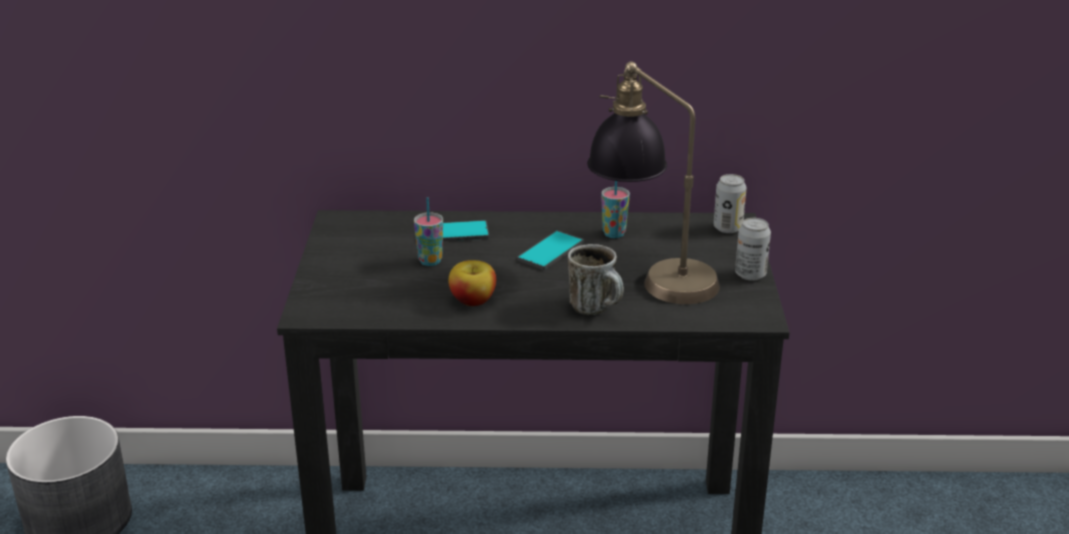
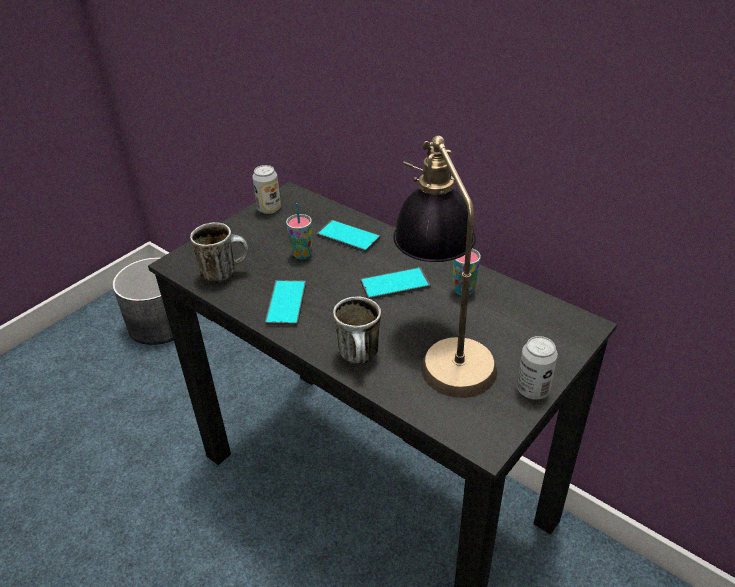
camera: 40 degrees right, 10 degrees up
apple [448,260,496,306] -> phone [265,280,306,326]
can [714,174,747,233] -> can moved to [252,165,281,214]
none -> mug [190,222,248,283]

